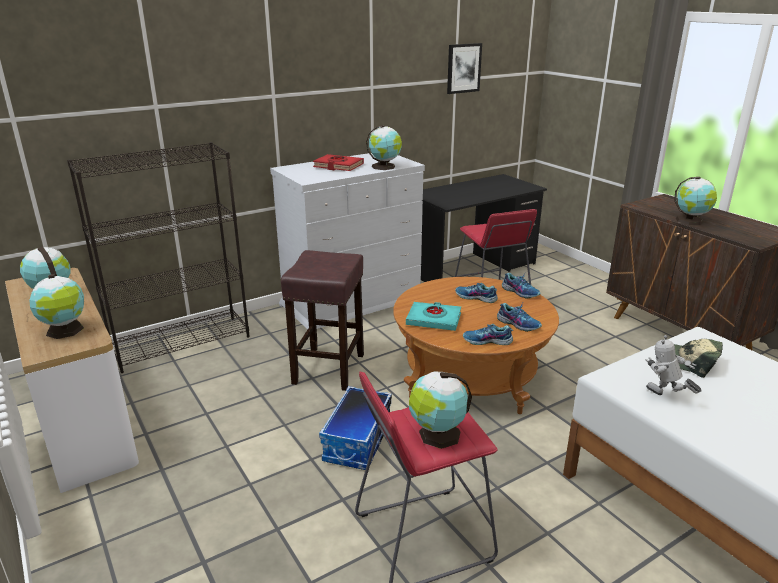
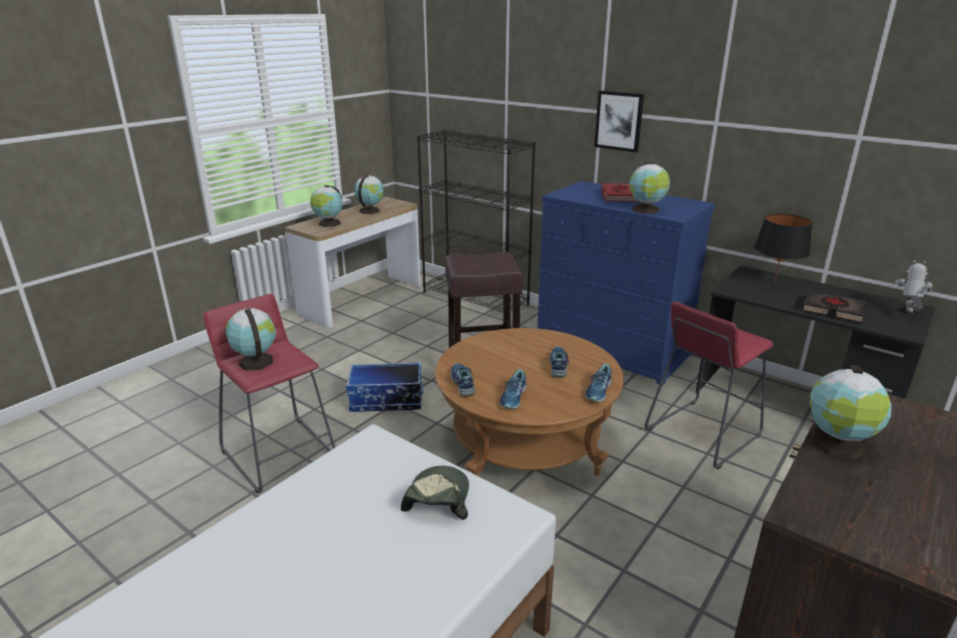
camera: 70 degrees right, 0 degrees up
white dresser [270,153,425,330] -> blue dresser [537,181,715,385]
turquoise book [406,302,461,331] -> none
picture [447,43,482,94] -> picture moved to [594,91,644,152]
toy robot [646,335,702,395] -> toy robot moved to [895,260,933,314]
none -> black table lamp [754,214,812,282]
none -> black book [802,290,867,323]

